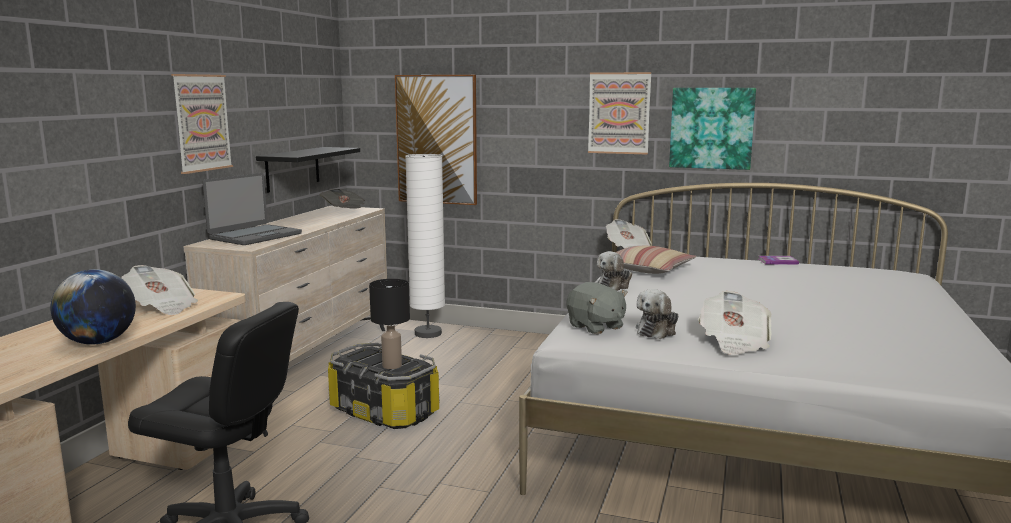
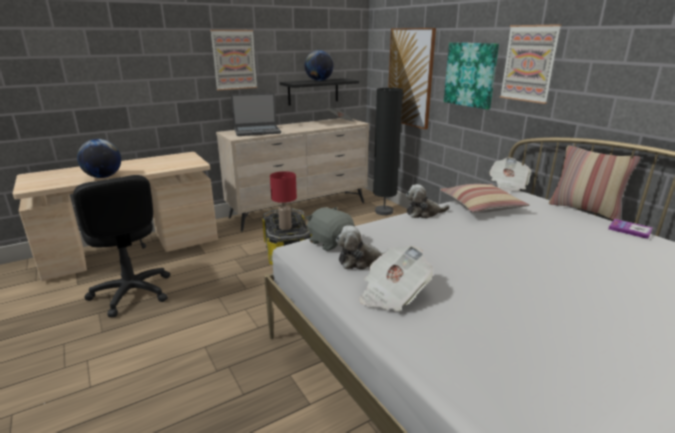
camera: 40 degrees right, 10 degrees up
newspaper [122,265,198,315] -> none
black table lamp [369,279,410,369] -> red table lamp [270,171,297,230]
white floor lamp [405,154,445,338] -> black floor lamp [373,88,403,215]
grey plush toy [566,282,628,334] -> grey plush toy turned 135 degrees clockwise [306,207,355,251]
picture [669,88,756,170] -> picture moved to [444,42,499,110]
none -> globe [304,50,334,81]
none -> pillow [549,145,641,220]

